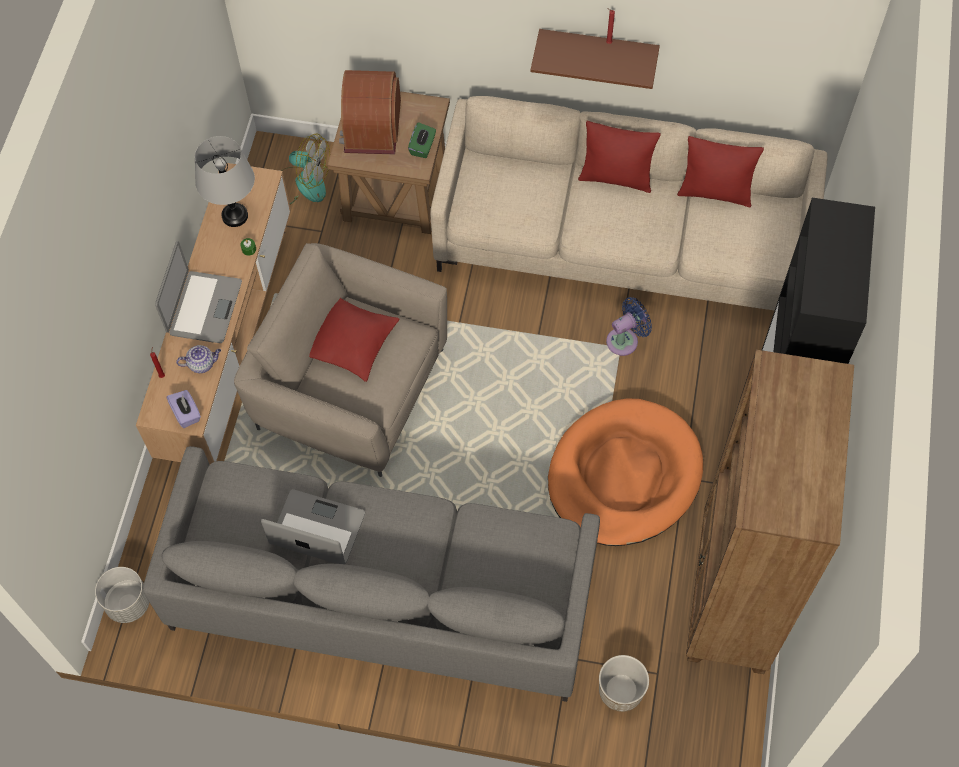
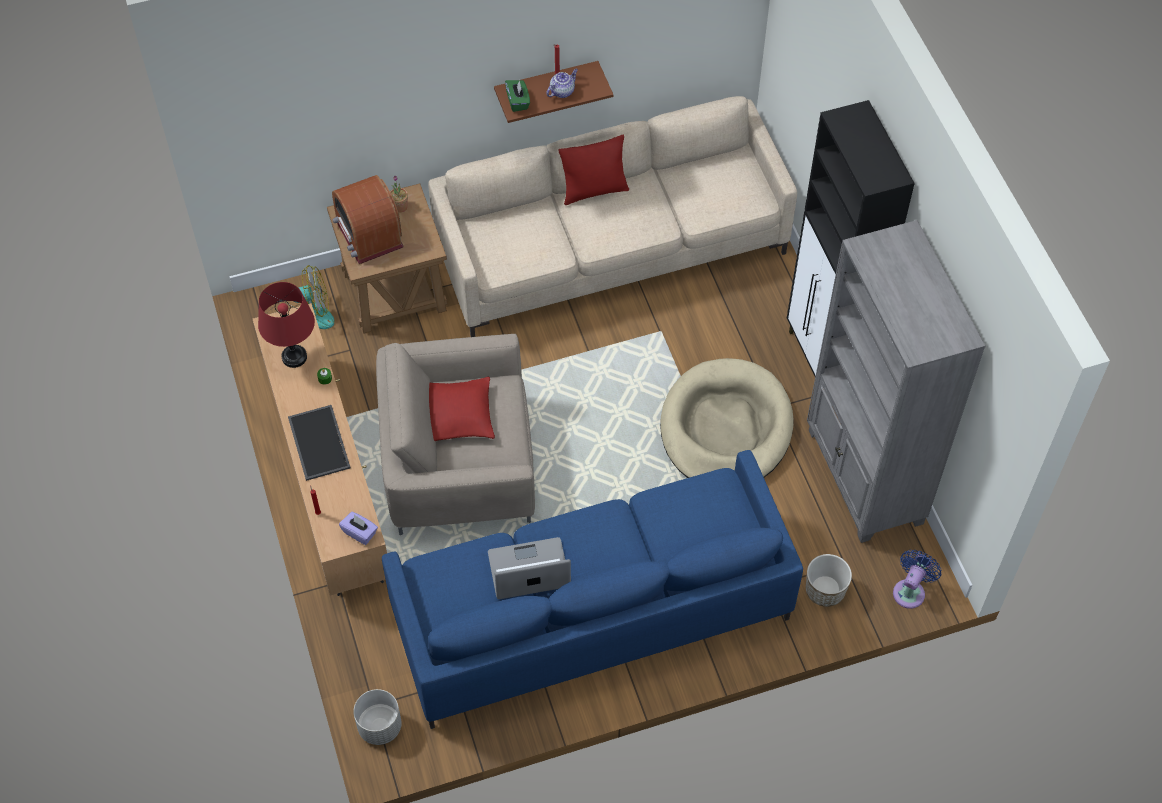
camera: 30 degrees left, 5 degrees down
grey sofa [143,446,600,702] -> blue sofa [382,450,803,729]
laptop [155,241,242,343] -> tray [288,405,350,481]
teapot [176,345,221,373] -> teapot moved to [546,69,578,98]
grey table lamp [195,136,255,227] -> red table lamp [258,282,315,368]
green tissue box [408,122,436,158] -> green tissue box moved to [505,80,530,112]
orange dog bed [548,399,703,546] -> beige dog bed [660,358,793,478]
blue fan [606,297,652,356] -> blue fan moved to [893,550,942,609]
red pillow [677,136,764,207] -> none
brown bookcase [686,350,854,674] -> grey bookcase [807,220,986,543]
none -> potted plant [390,175,408,213]

